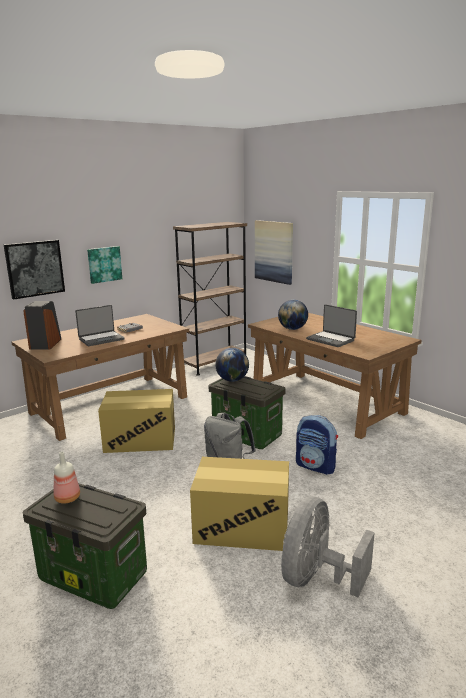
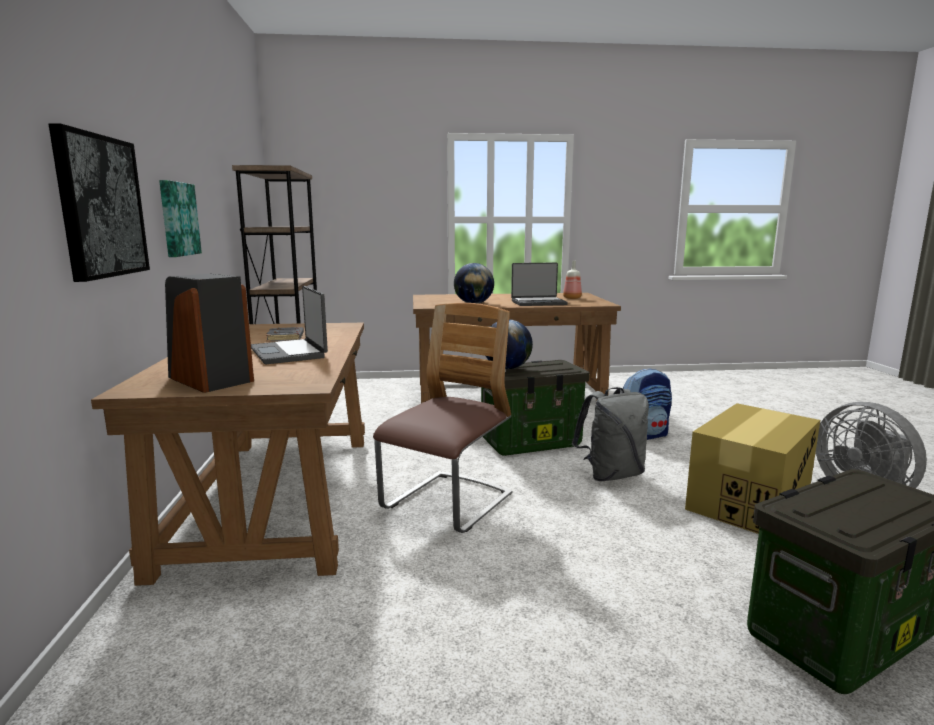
camera: 55 degrees left, 5 degrees down
bottle [53,452,80,504] -> bottle moved to [563,260,582,299]
laptop [75,305,124,346] -> laptop turned 150 degrees clockwise [251,286,328,364]
cardboard box [98,389,175,453] -> chair [373,303,513,533]
picture [255,220,293,285] -> none

